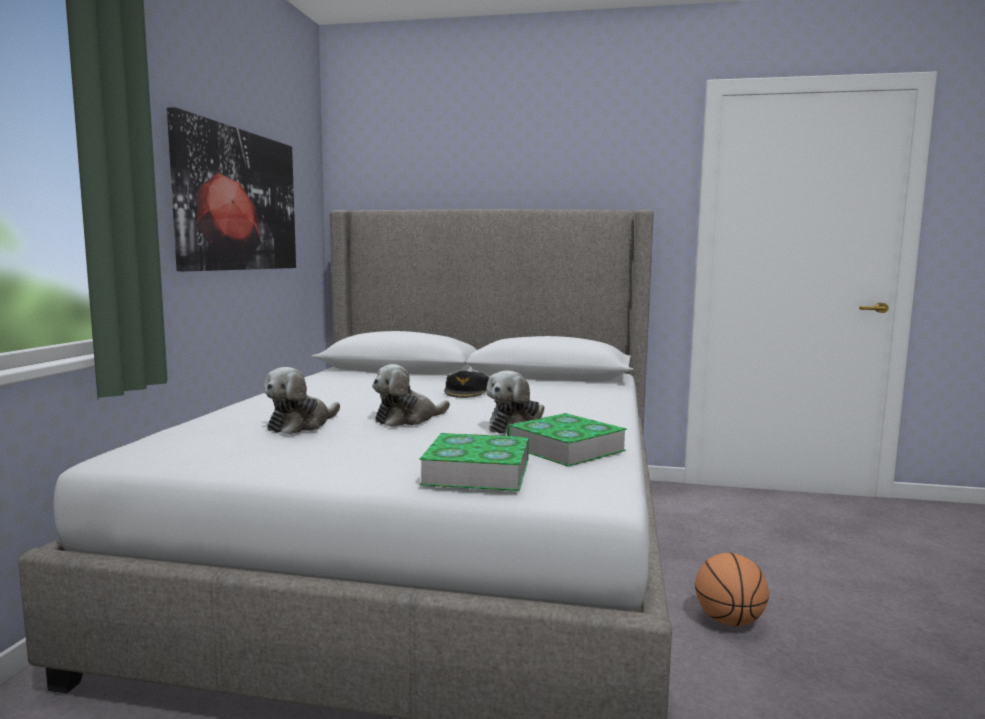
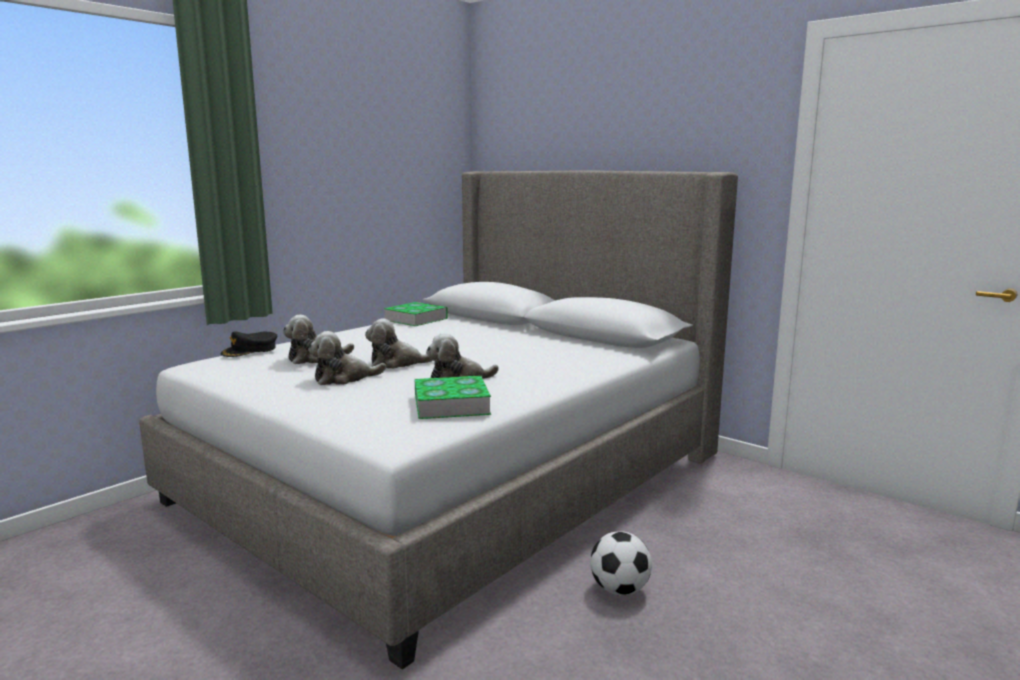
camera: 30 degrees right, 5 degrees up
picture [167,107,296,271] -> none
book [419,433,529,491] -> book moved to [384,302,448,326]
black cap [444,371,489,398] -> black cap moved to [221,331,277,357]
basketball [695,552,769,626] -> football [590,532,652,595]
none -> plush toy [308,331,386,385]

